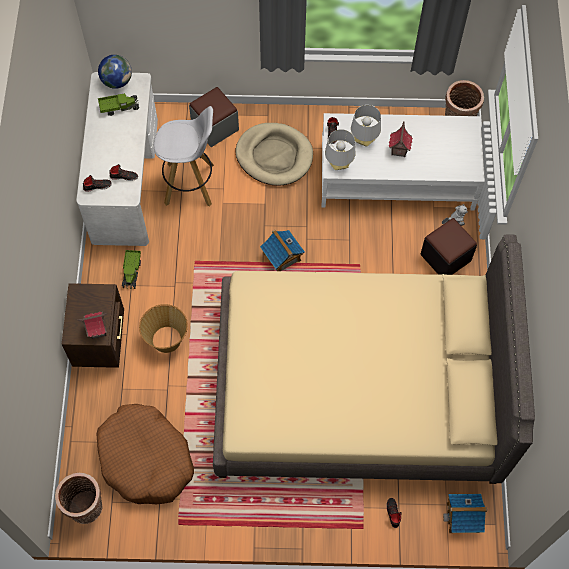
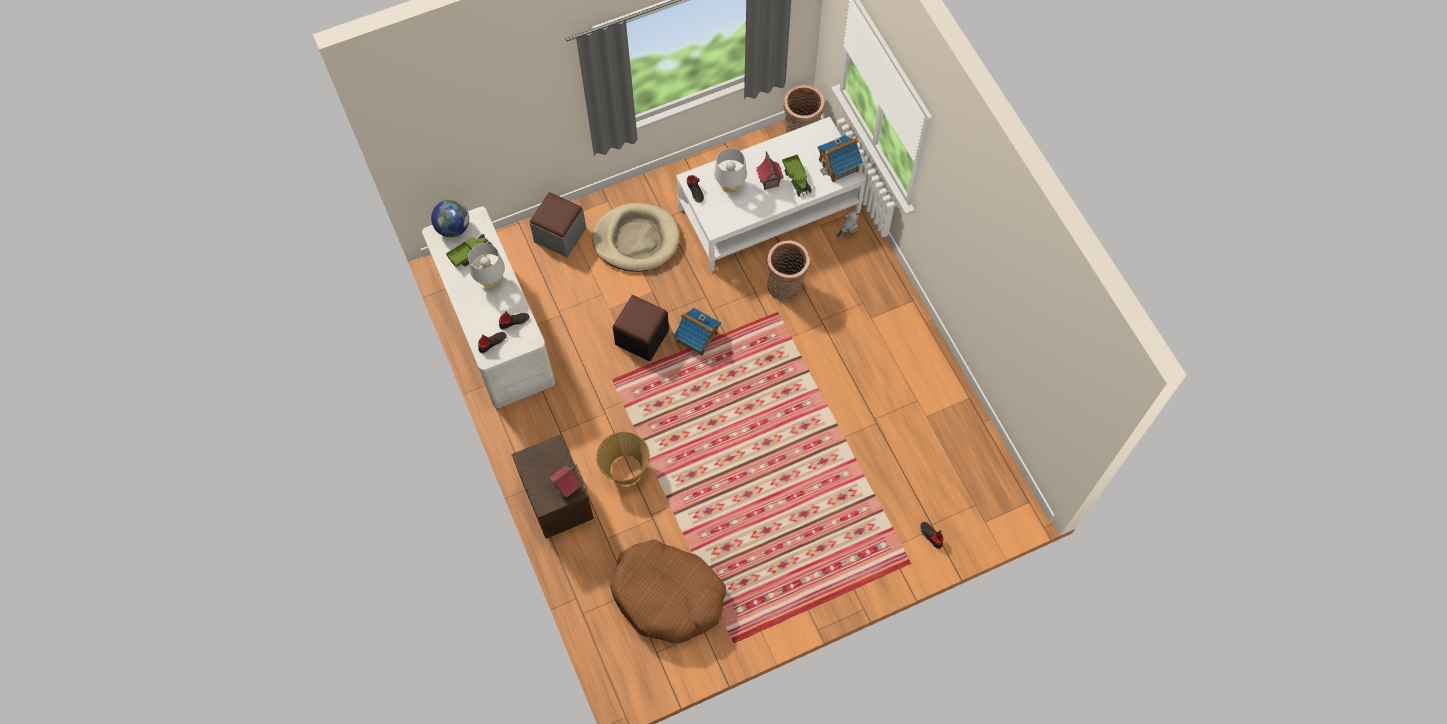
camera: 25 degrees left, 0 degrees up
basket [55,473,102,524] -> basket moved to [766,241,810,301]
toy truck [122,250,141,289] -> toy truck moved to [782,155,812,197]
white stool [154,106,214,207] -> none
beige bed [213,234,535,484] -> none
grey table lamp [325,129,355,170] -> grey table lamp moved to [468,243,505,289]
black ottoman [420,218,477,275] -> black ottoman moved to [612,295,669,361]
toy house [443,494,487,533] -> toy house moved to [818,135,863,182]

